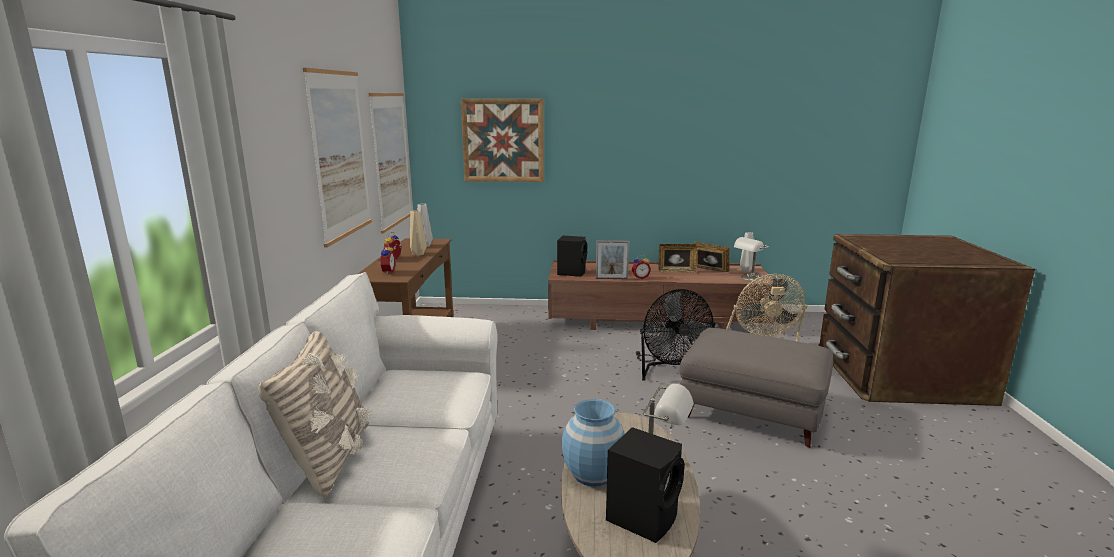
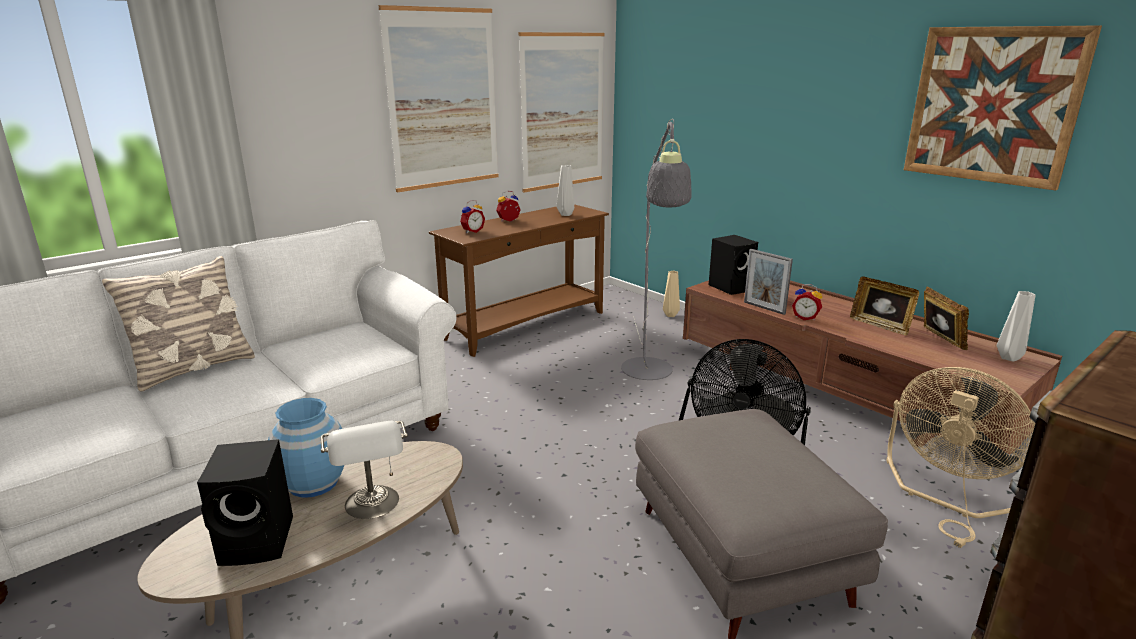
camera: 45 degrees right, 5 degrees up
beige vase [410,210,427,256] -> beige vase moved to [663,271,680,317]
picture [461,99,544,182] -> picture moved to [904,25,1102,191]
white table lamp [734,237,769,281] -> none
none -> grey floor lamp [621,119,691,380]

